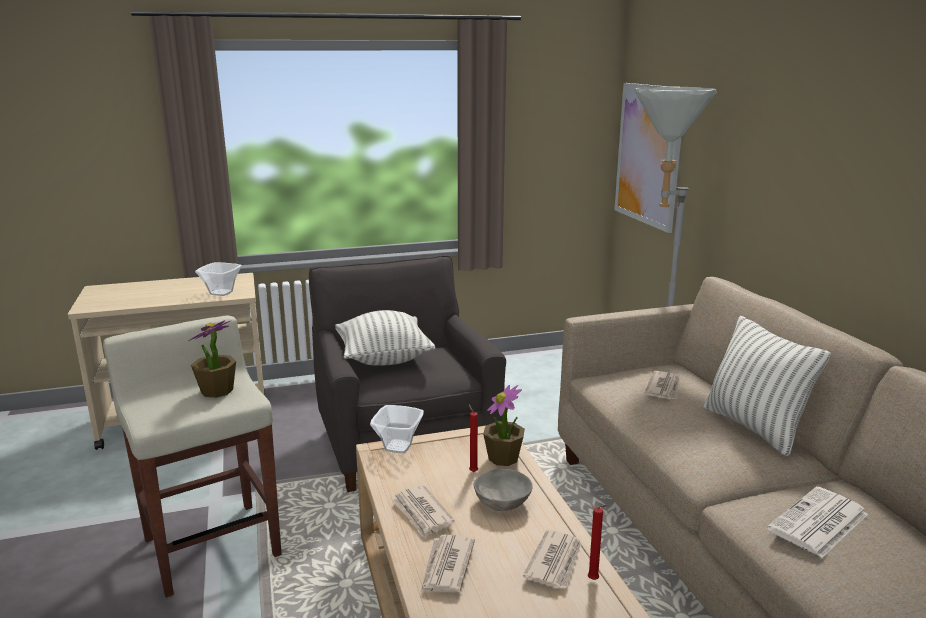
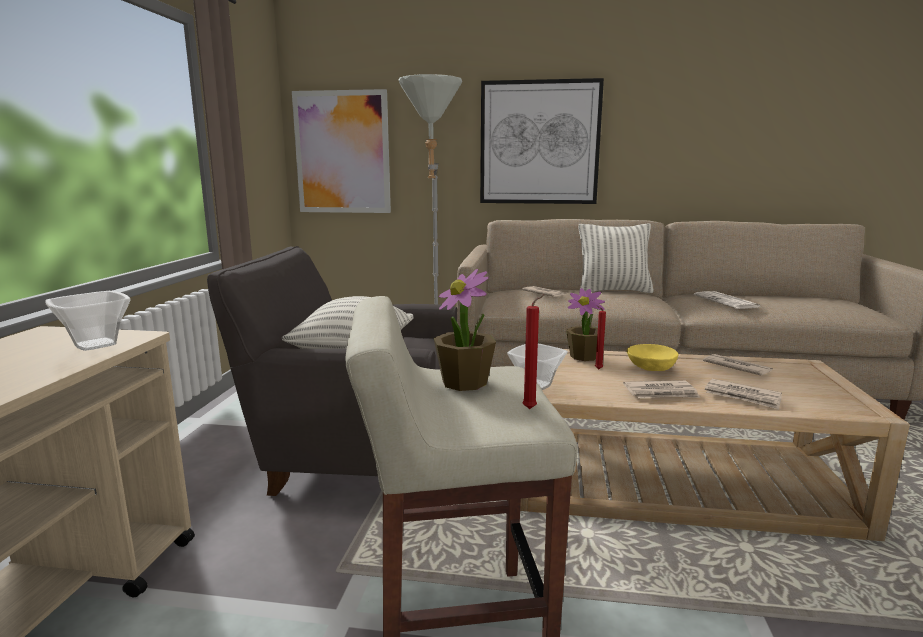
camera: 65 degrees left, 5 degrees down
grey bowl [474,469,533,511] -> yellow bowl [627,344,678,371]
red candle [588,505,607,580] -> red candle moved to [522,294,545,409]
none -> picture [480,78,604,204]

